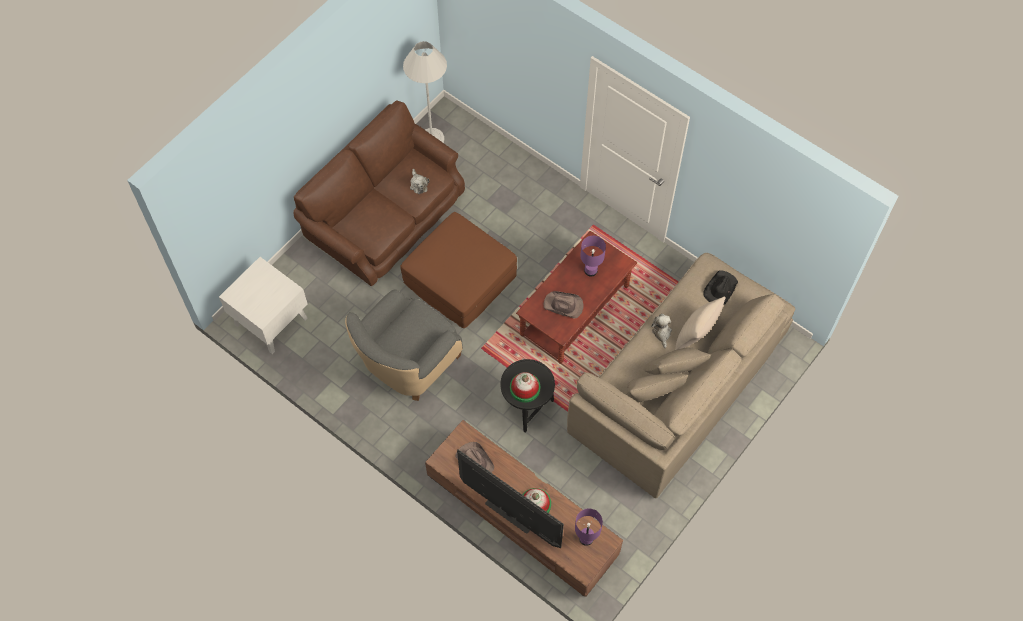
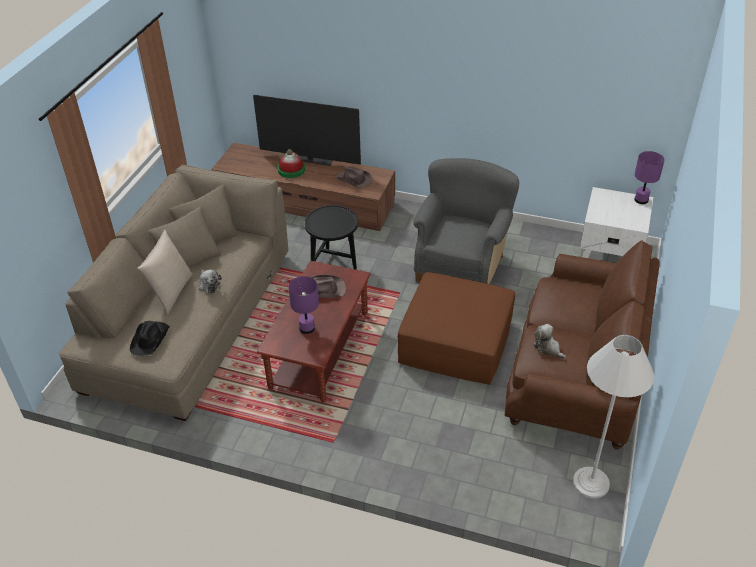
camera: 160 degrees right, 20 degrees down
hat [510,372,540,402] -> none
purple table lamp [575,509,603,546] -> purple table lamp moved to [634,151,664,204]

